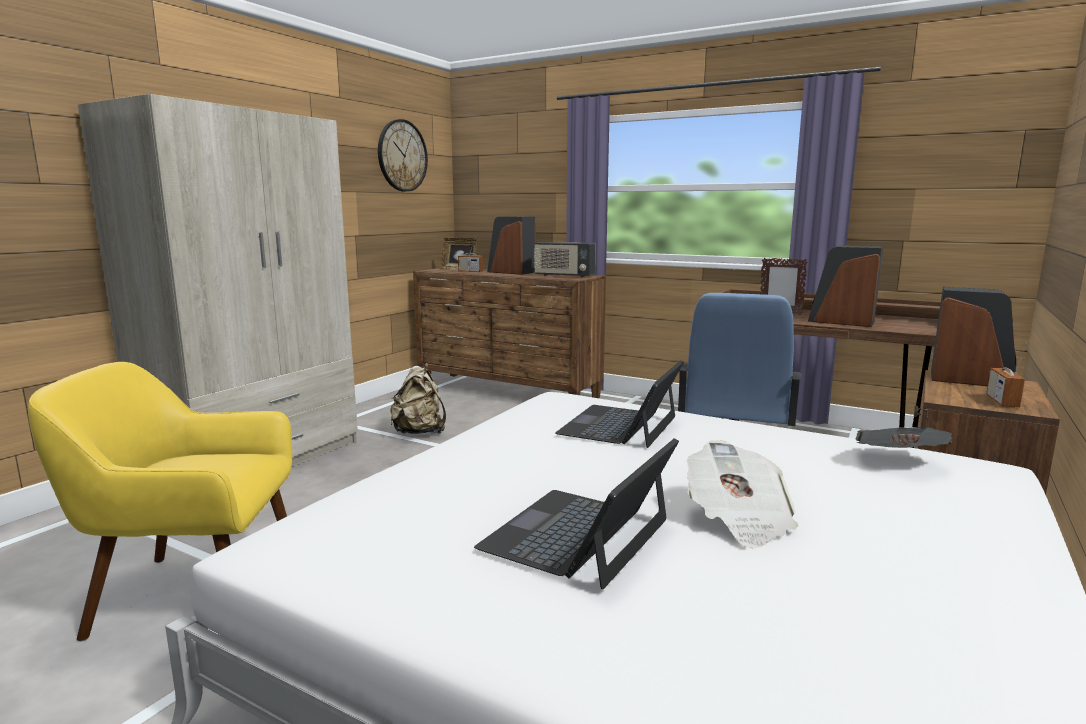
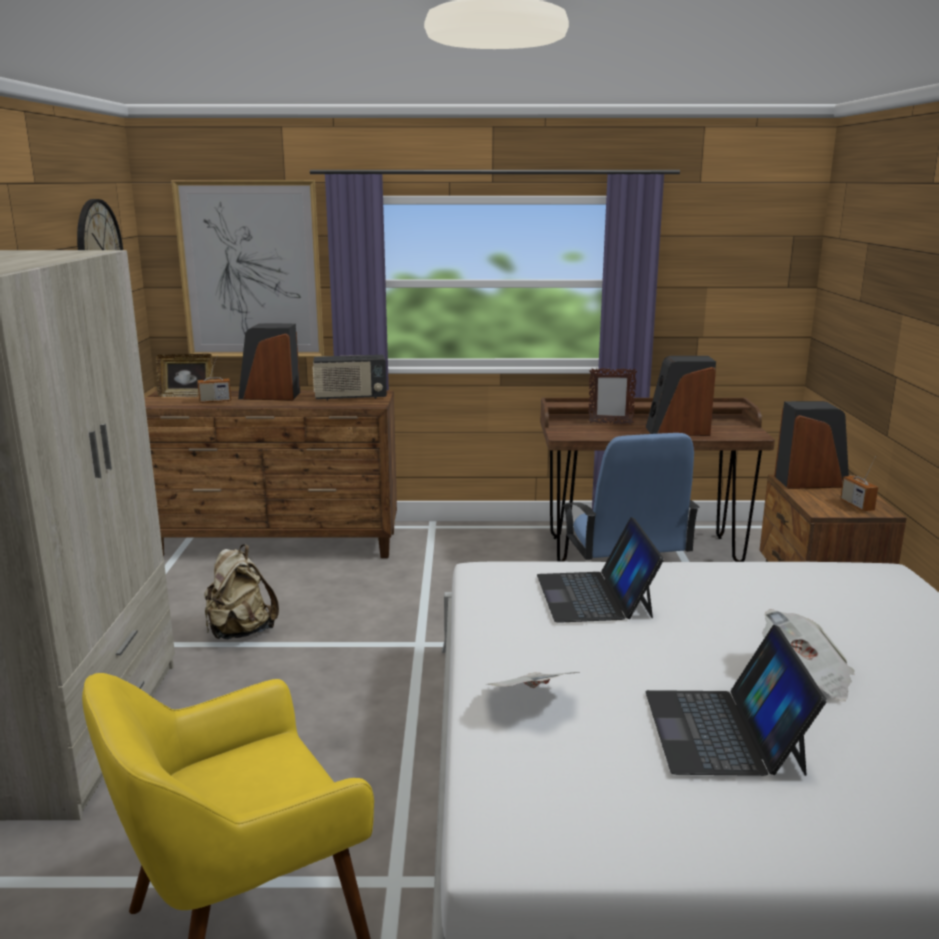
camera: 30 degrees left, 5 degrees up
newspaper [856,427,952,448] -> newspaper moved to [488,672,579,688]
none -> picture [171,180,324,357]

